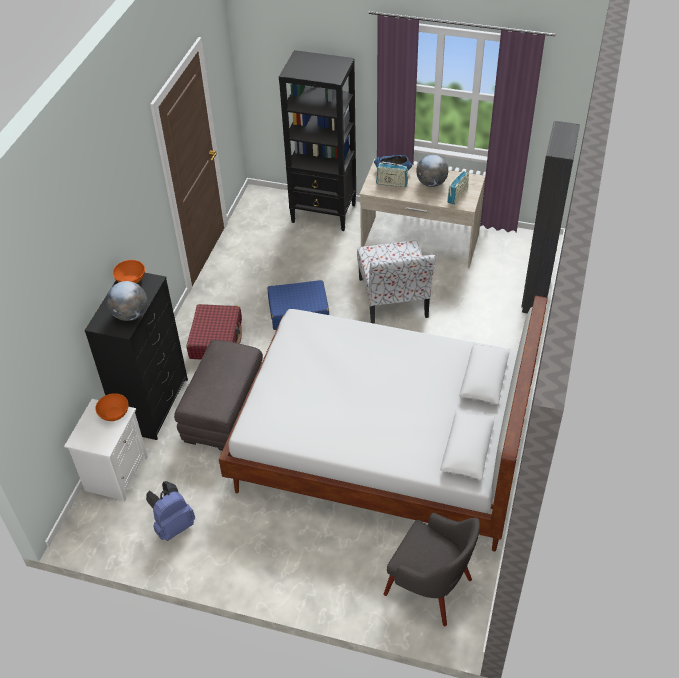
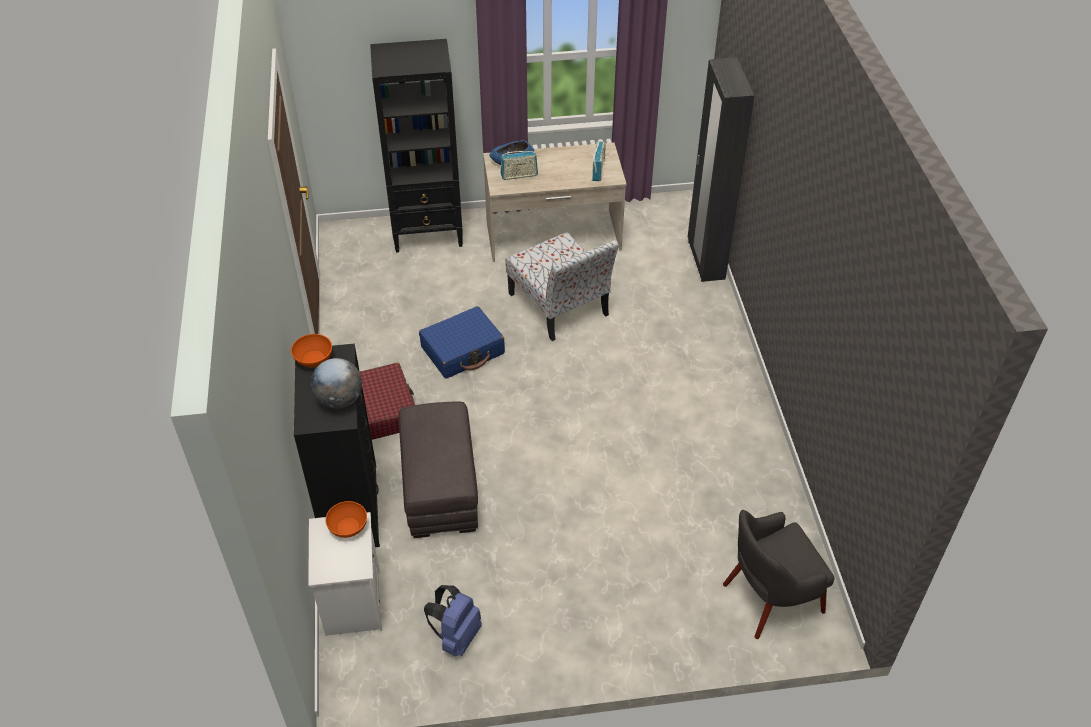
camera: 25 degrees left, 0 degrees up
white bed [219,296,548,551] -> none
grey armchair [384,513,480,627] -> grey armchair turned 150 degrees clockwise [723,510,835,639]
globe [416,155,448,187] -> none

